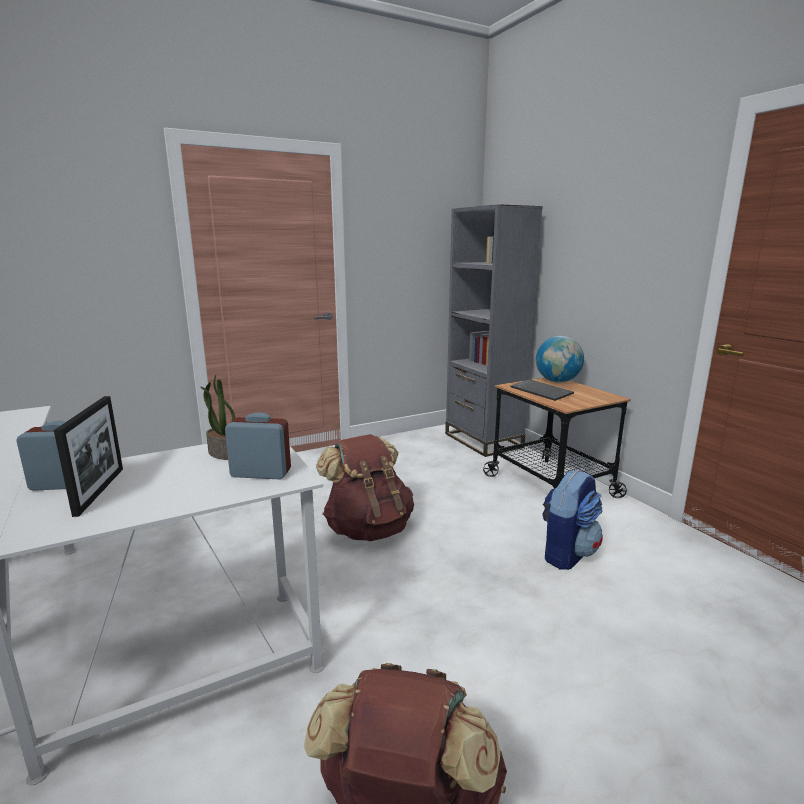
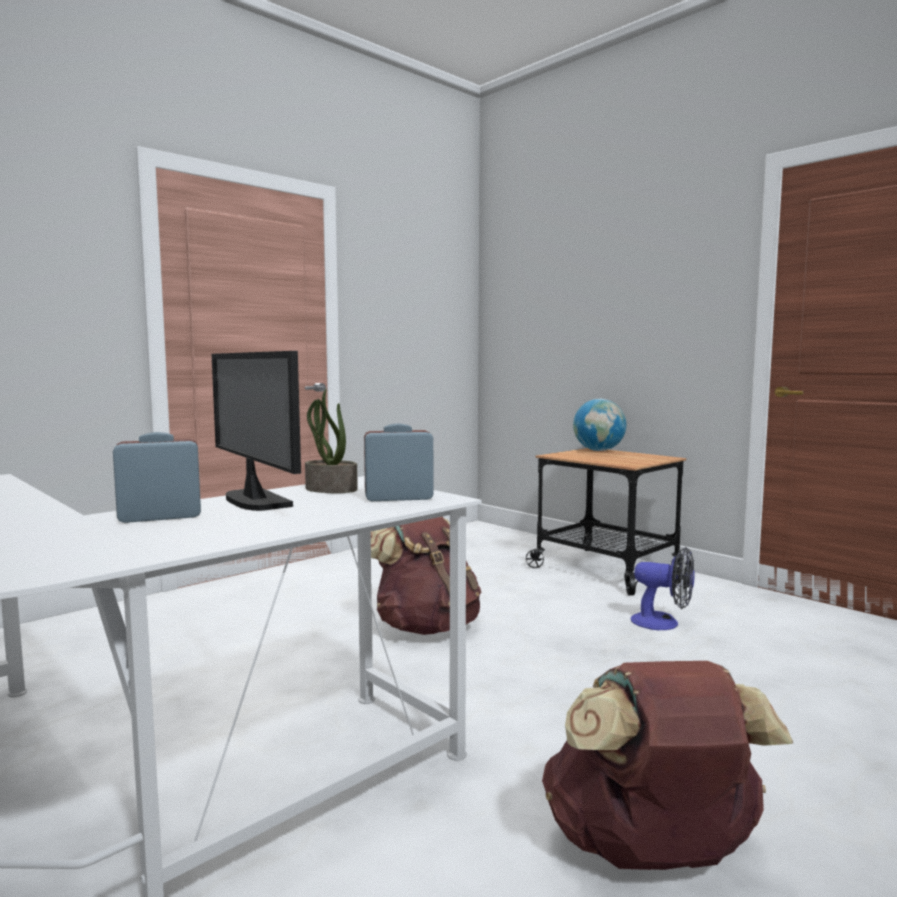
camera: 15 degrees left, 10 degrees down
picture frame [54,396,123,517] -> none
grey bookcase [445,204,543,457] -> none
keyboard [511,379,574,401] -> none
backpack [543,469,603,570] -> fan [631,547,695,630]
none -> monitor [212,351,301,511]

